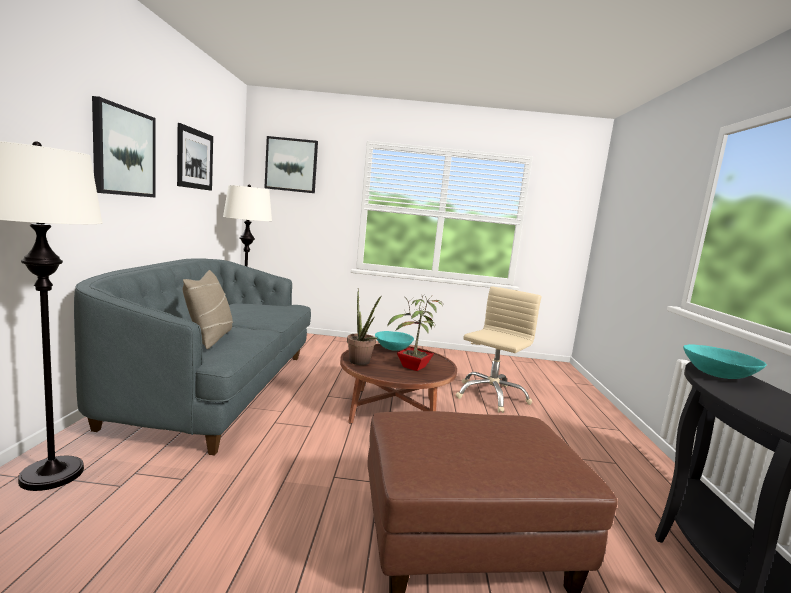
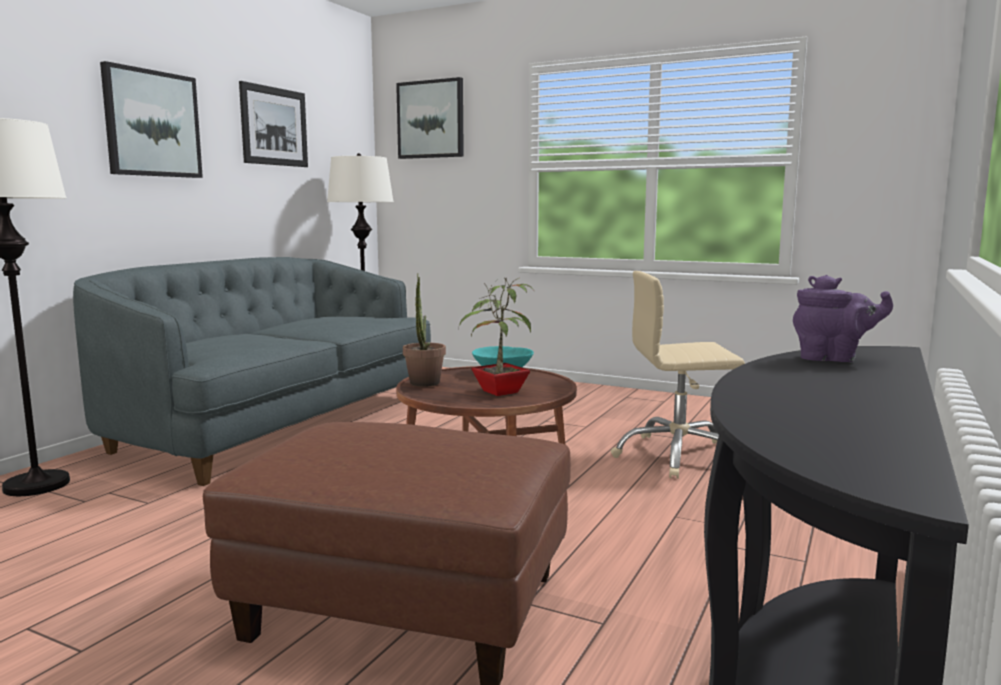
camera: 25 degrees right, 0 degrees up
beige pillow [182,270,233,349] -> none
beige office chair [456,286,541,413] -> beige office chair turned 150 degrees counterclockwise [611,271,745,479]
turquoise bowl [683,344,767,379] -> purple teapot [793,275,893,362]

